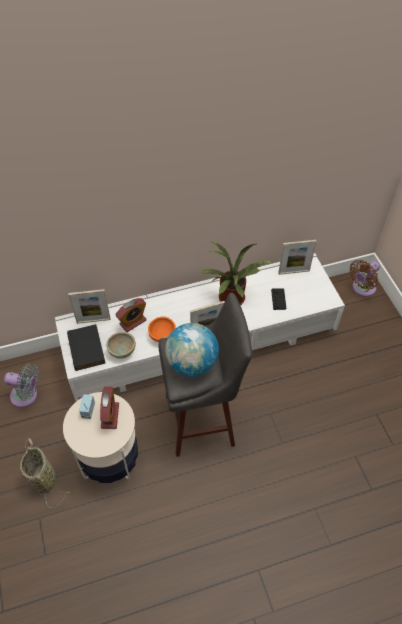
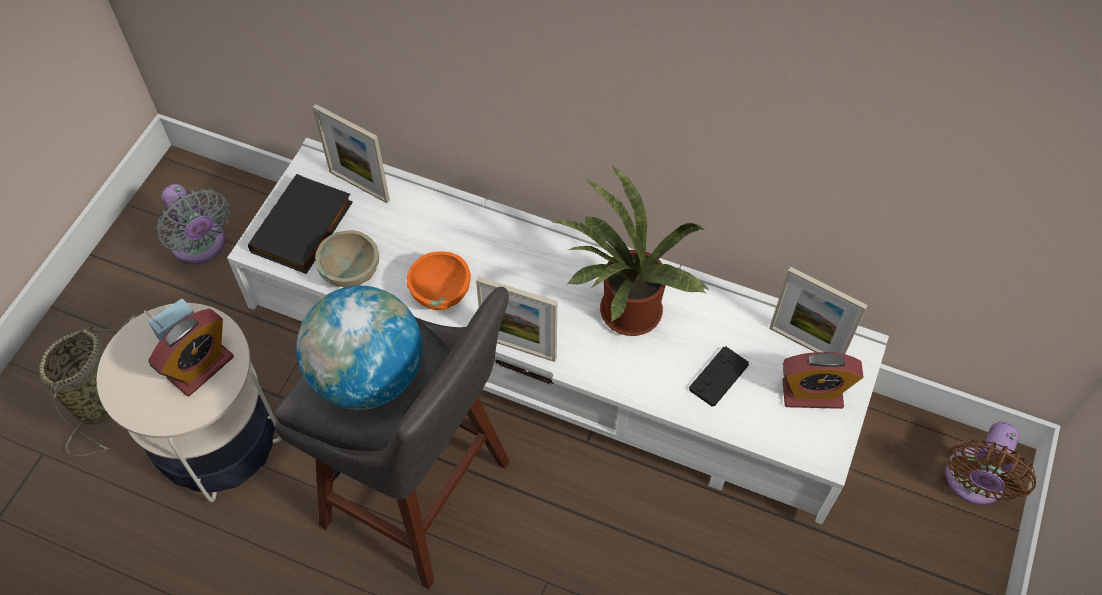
camera: 40 degrees right, 5 degrees up
alarm clock [115,298,147,332] -> alarm clock moved to [782,352,863,409]
brown fan [349,260,380,297] -> brown fan turned 60 degrees counterclockwise [945,422,1036,505]

